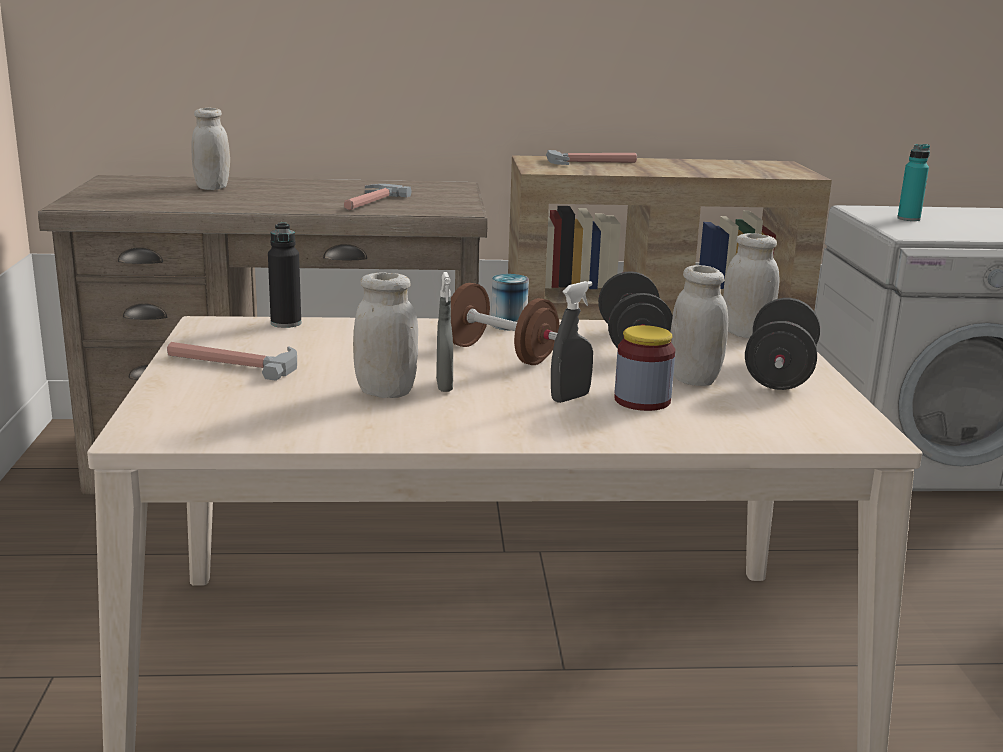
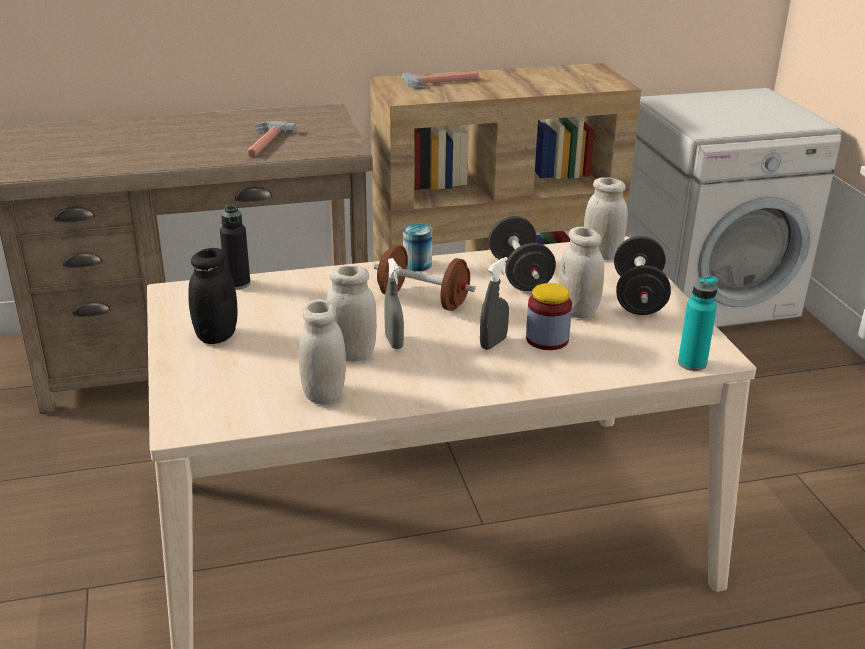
camera: 10 degrees left, 10 degrees up
hammer [167,342,297,381] -> black jar [188,248,238,344]
white jar [191,108,230,190] -> white jar moved to [299,299,346,404]
turquoise bottle [897,144,930,221] -> turquoise bottle moved to [678,276,718,371]

